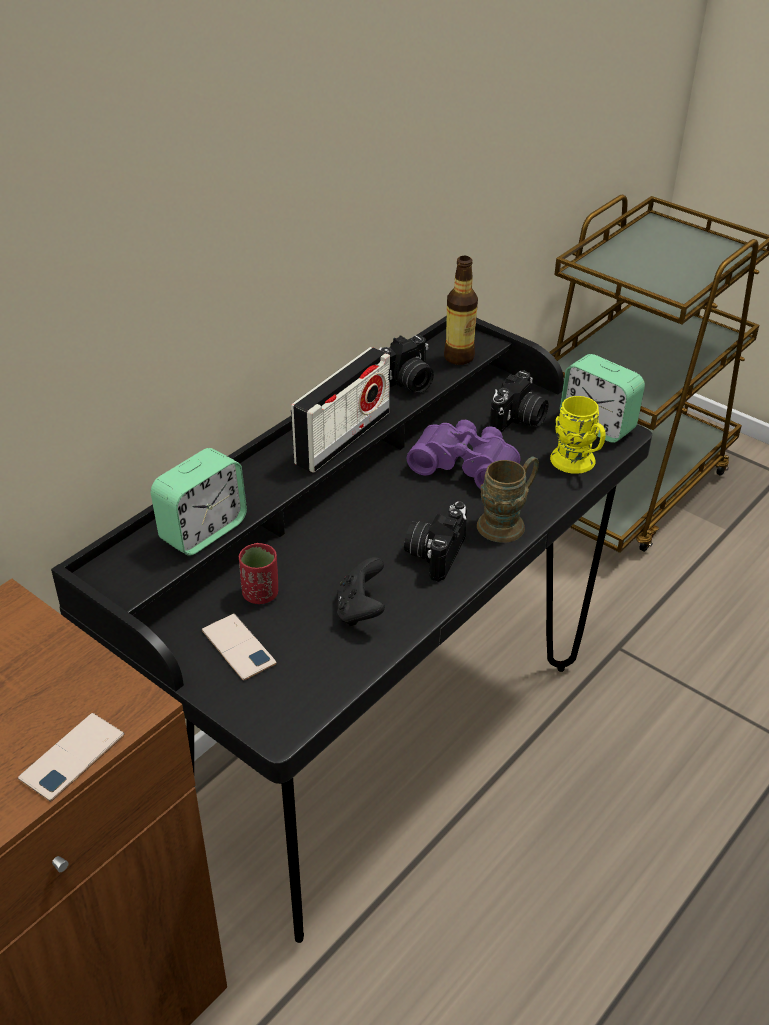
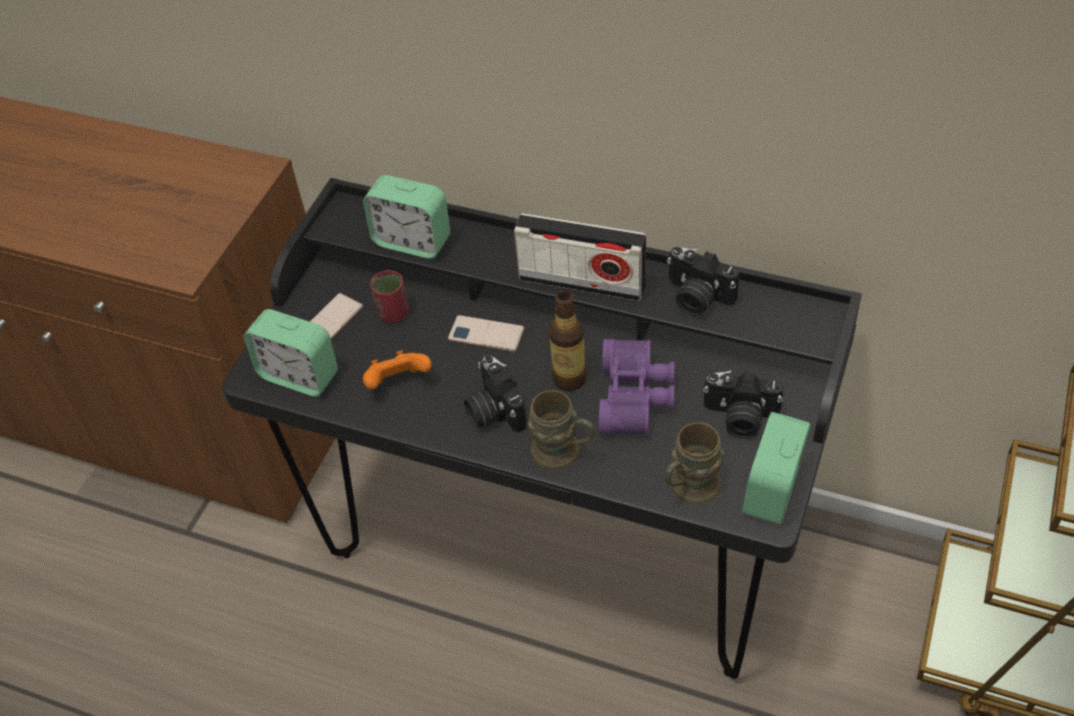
camera: 75 degrees right, 10 degrees up
phone [18,713,125,802] -> phone moved to [447,315,524,352]
black game controller [337,557,385,626] -> orange game controller [363,350,432,389]
camera [404,501,467,582] -> camera turned 120 degrees counterclockwise [464,355,527,432]
bottle [444,256,478,365] -> bottle moved to [549,290,587,391]
yellow mug [550,396,606,474] -> brown mug [665,422,724,504]
none -> alarm clock [244,309,338,397]

